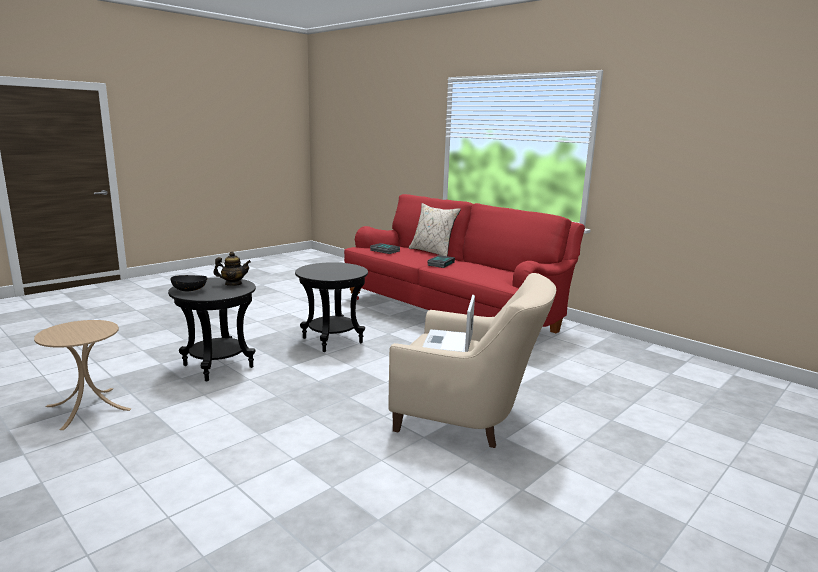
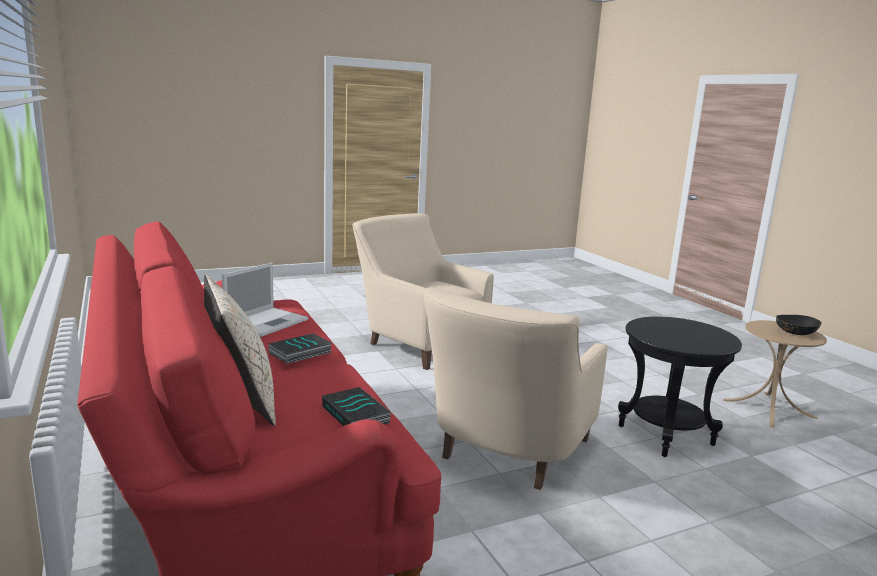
camera: 160 degrees left, 0 degrees up
black bowl [170,275,207,291] -> black bowl moved to [776,315,822,335]
teapot [213,252,251,286] -> none
black side table [295,262,368,352] -> beige armchair [423,287,607,490]
laptop [422,295,475,352] -> laptop moved to [222,263,309,337]

